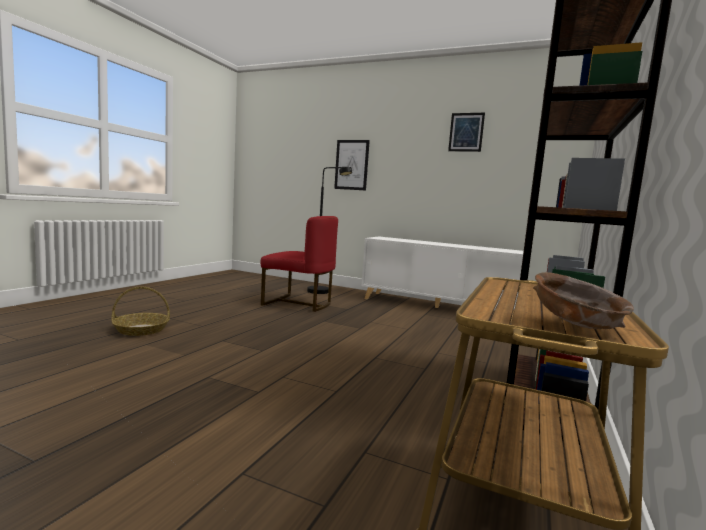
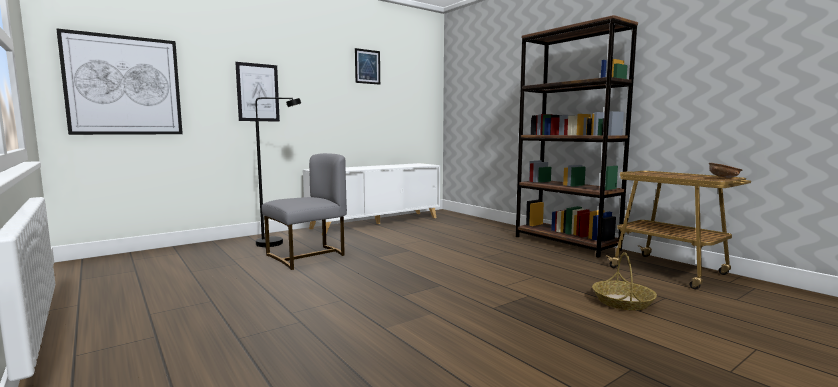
camera: 60 degrees left, 0 degrees up
basket [111,286,170,336] -> basket moved to [592,252,657,310]
red chair [261,216,338,312] -> grey chair [262,153,347,270]
none -> picture [56,28,183,135]

